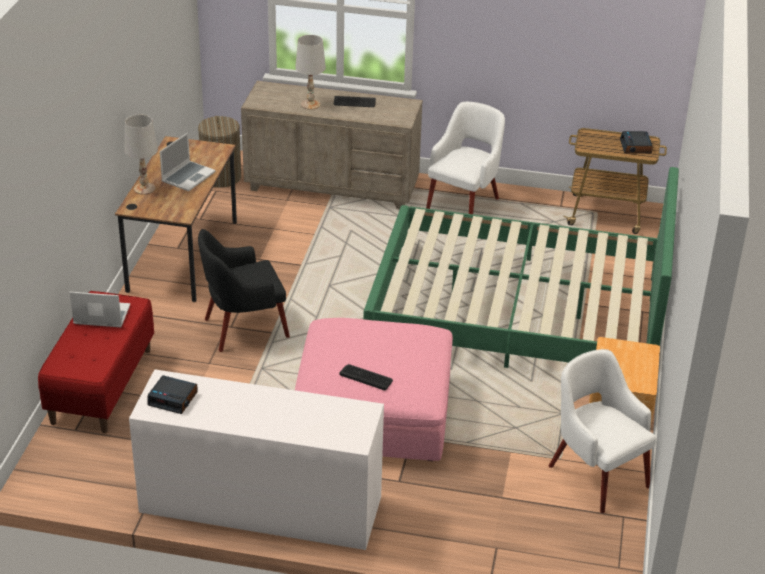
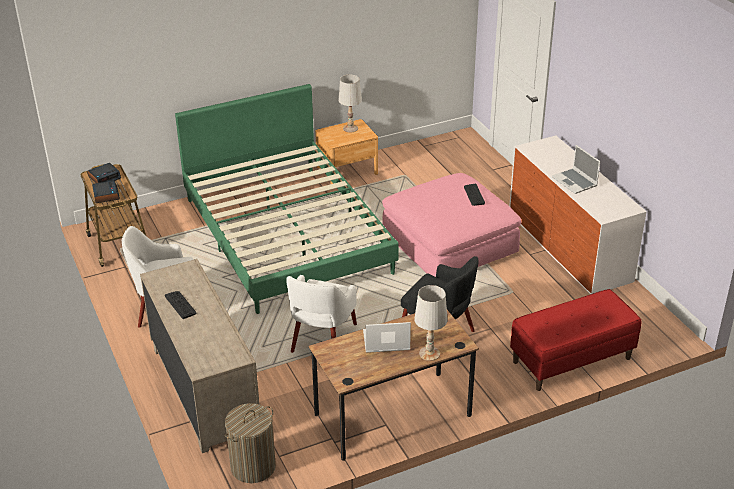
camera: 125 degrees left, 0 degrees up
laptop [70,292,130,327] -> laptop moved to [552,145,600,194]
alarm clock [147,375,198,414] -> alarm clock moved to [92,180,120,203]
white table lamp [295,35,326,110] -> white table lamp moved to [338,75,362,132]
white armchair [549,349,657,513] -> white armchair moved to [286,275,357,353]

